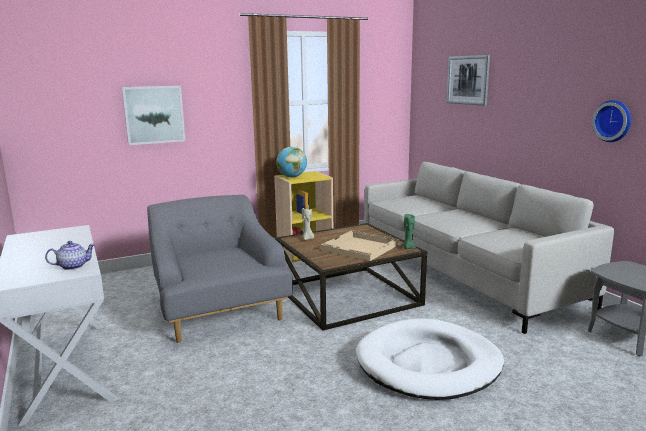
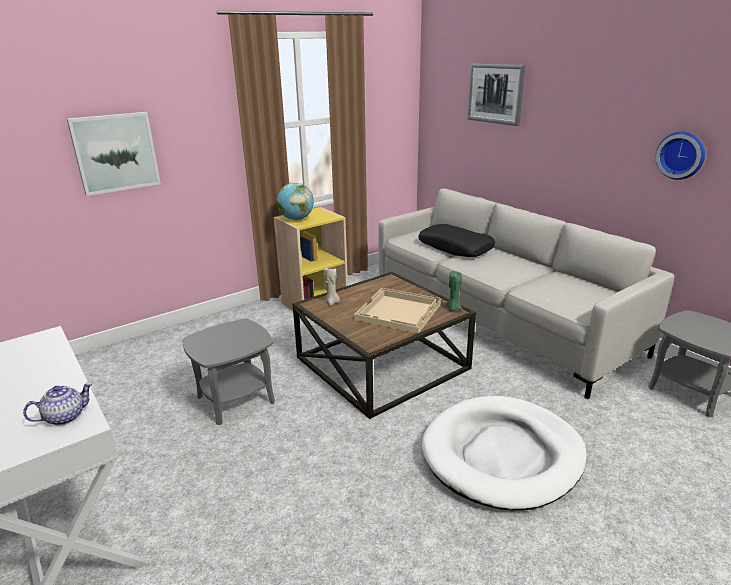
camera: 10 degrees left, 10 degrees up
grey armchair [147,195,293,343] -> grey side table [182,319,275,425]
none -> black pillow [418,224,495,257]

